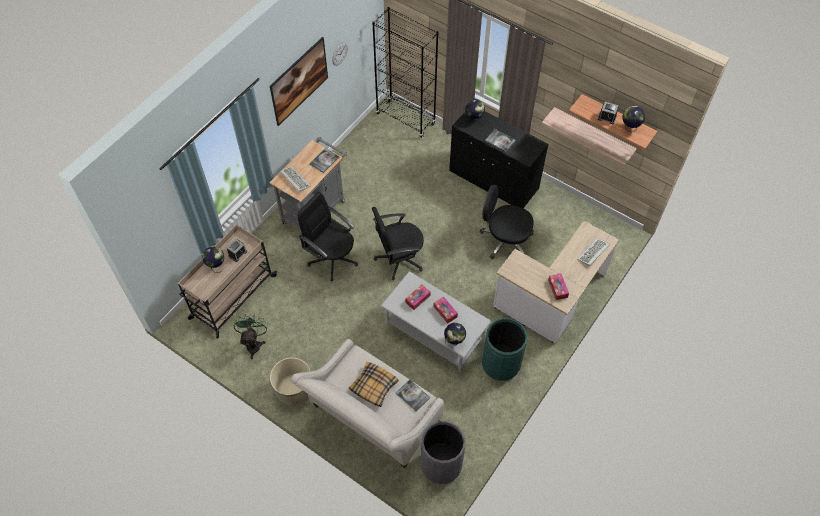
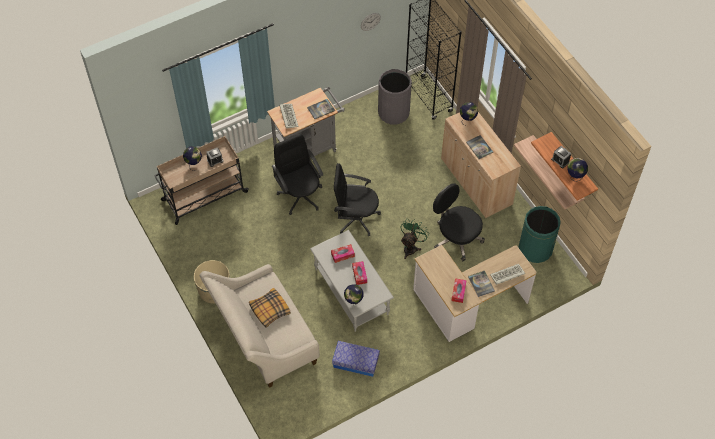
camera: 25 degrees right, 0 degrees up
green fan [234,314,268,359] -> green fan moved to [400,218,428,259]
picture [270,37,328,126] -> none
book [396,380,430,412] -> book moved to [468,271,495,297]
grey trash can [421,421,466,484] -> grey trash can moved to [378,69,412,125]
black cabinet [449,111,548,208] -> beige cabinet [441,112,521,218]
green trash can [482,318,527,381] -> green trash can moved to [519,206,561,263]
none -> storage box [332,341,380,377]

